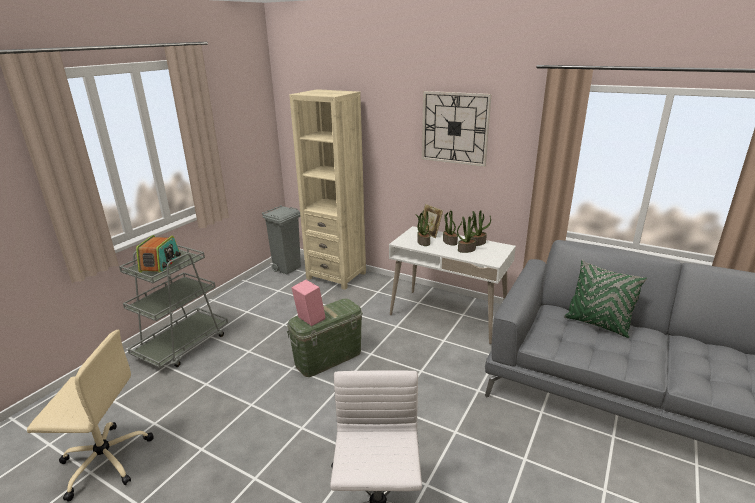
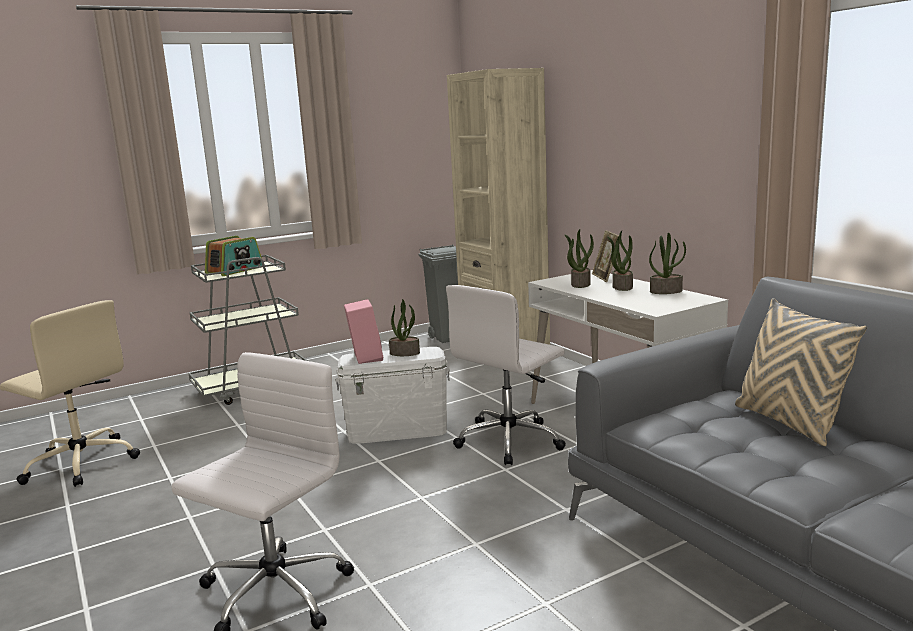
camera: 30 degrees right, 10 degrees down
green storage box [287,298,363,377] -> white storage box [335,347,450,444]
wall clock [422,91,492,167] -> none
potted plant [457,216,480,253] -> potted plant moved to [389,299,420,356]
green pillow [564,260,647,338] -> beige pillow [735,298,867,446]
none -> white office chair [446,285,566,465]

